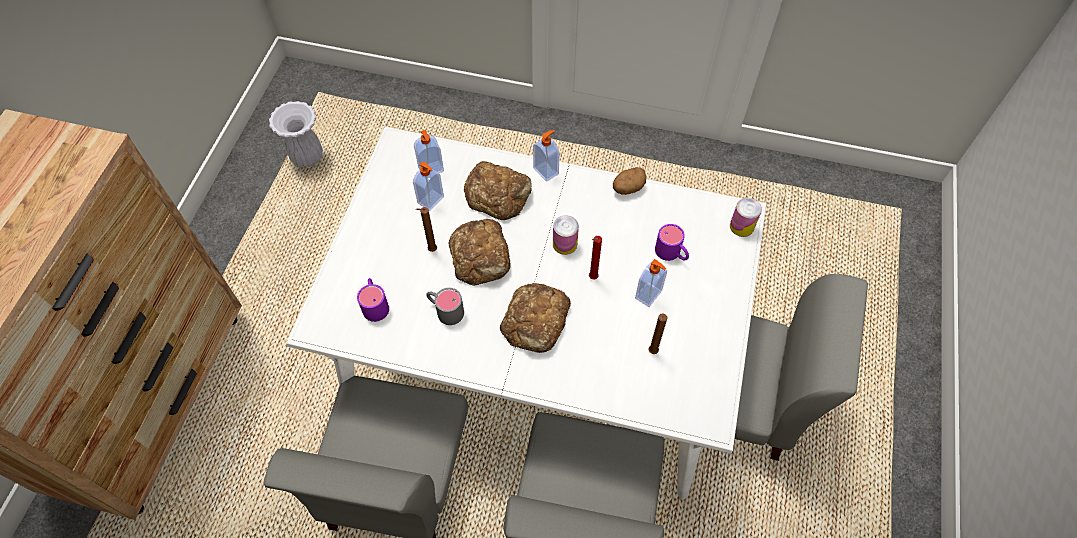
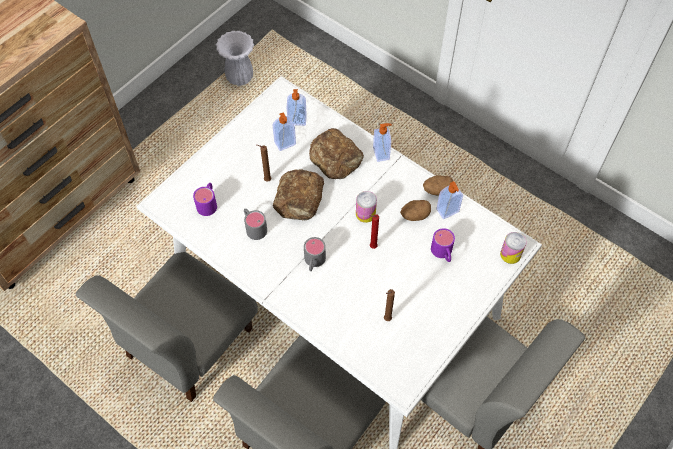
camera: 25 degrees right, 0 degrees up
bread [500,283,571,353] -> grey mug [304,237,326,271]
soap dispenser [635,259,667,307] -> soap dispenser moved to [436,181,463,219]
none -> potato [400,200,431,221]

